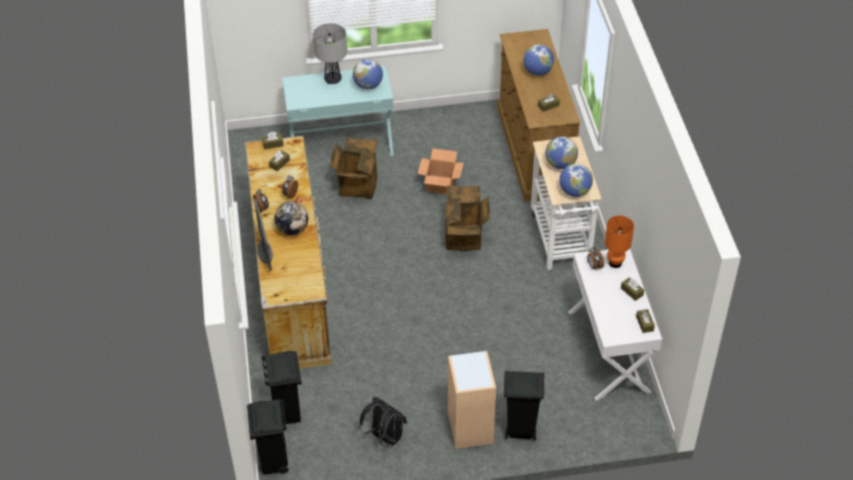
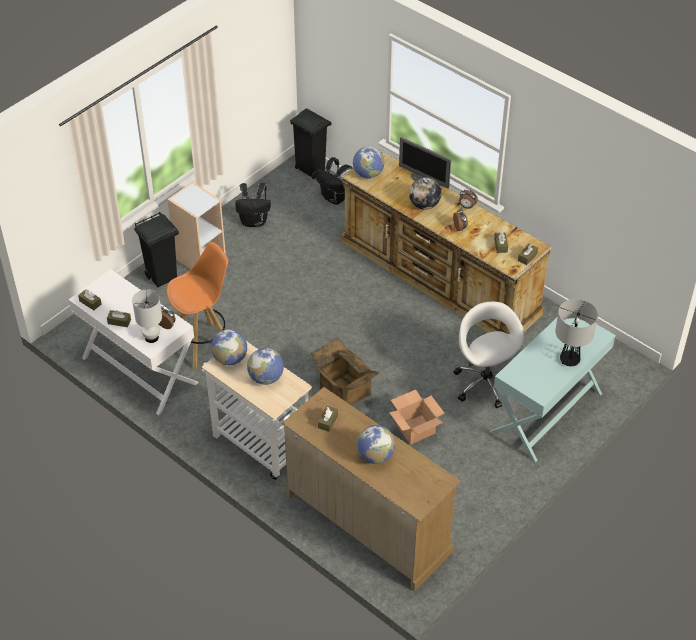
camera: 140 degrees right, 0 degrees up
black trash can [261,351,302,427] -> black backpack [316,157,353,205]
cardboard box [330,137,378,199] -> white office chair [454,302,524,408]
globe [353,59,383,89] -> globe moved to [353,147,384,178]
orange table lamp [605,216,634,268] -> white table lamp [132,289,162,343]
none -> orange stool [167,242,228,370]

